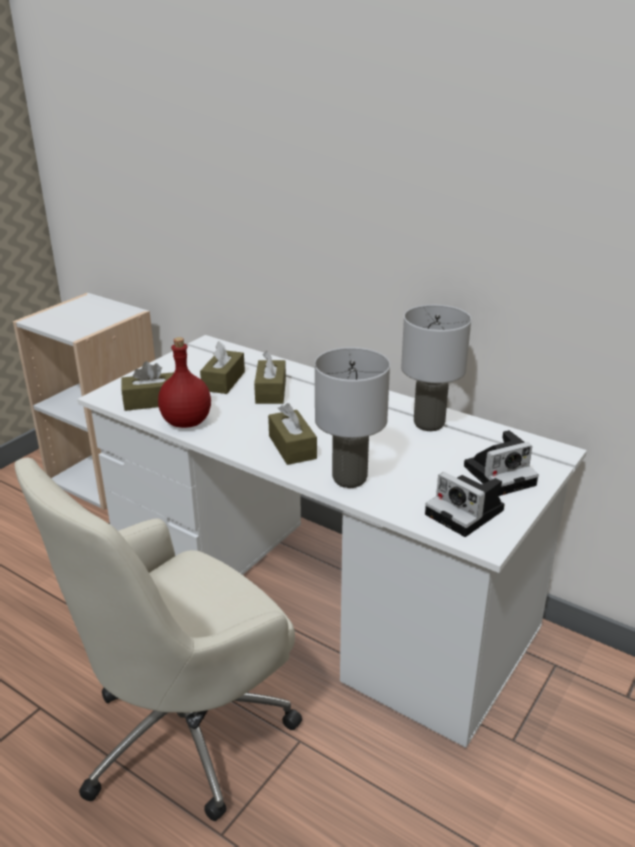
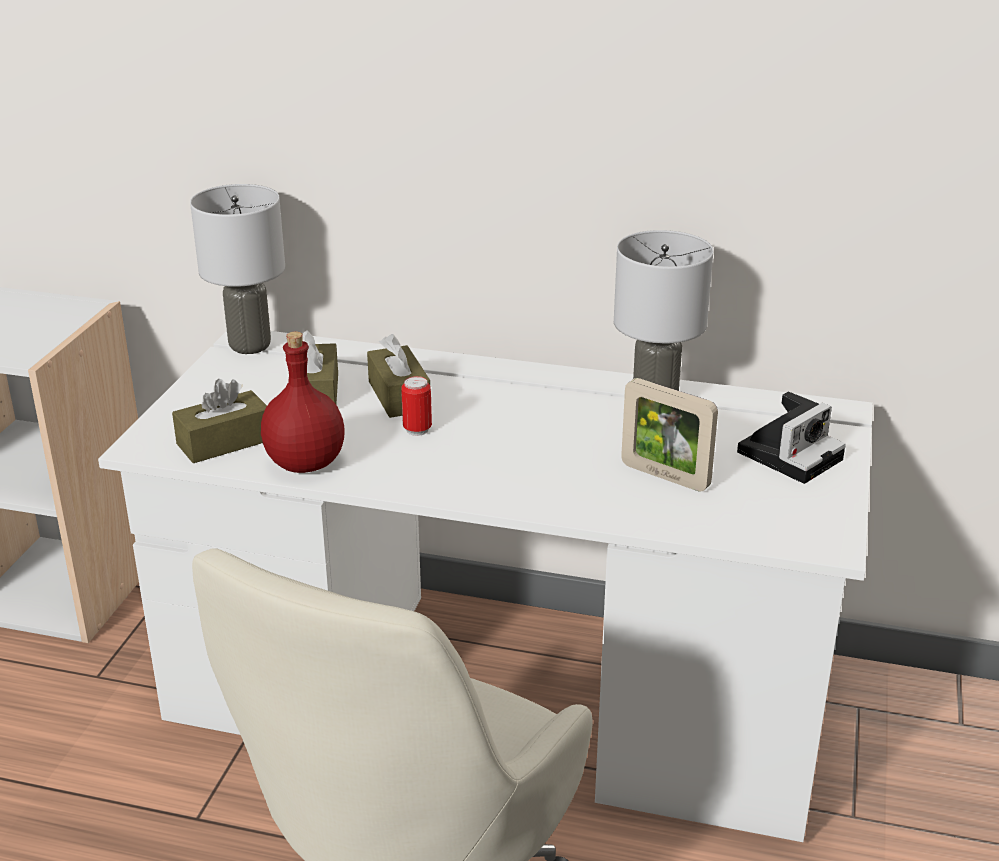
camera: 20 degrees left, 0 degrees up
brown tissue box [268,403,317,465] -> none
white table lamp [315,347,390,488] -> white table lamp moved to [190,184,285,354]
camera [425,472,504,537] -> none
none -> can [401,376,432,436]
none -> picture frame [621,378,718,492]

